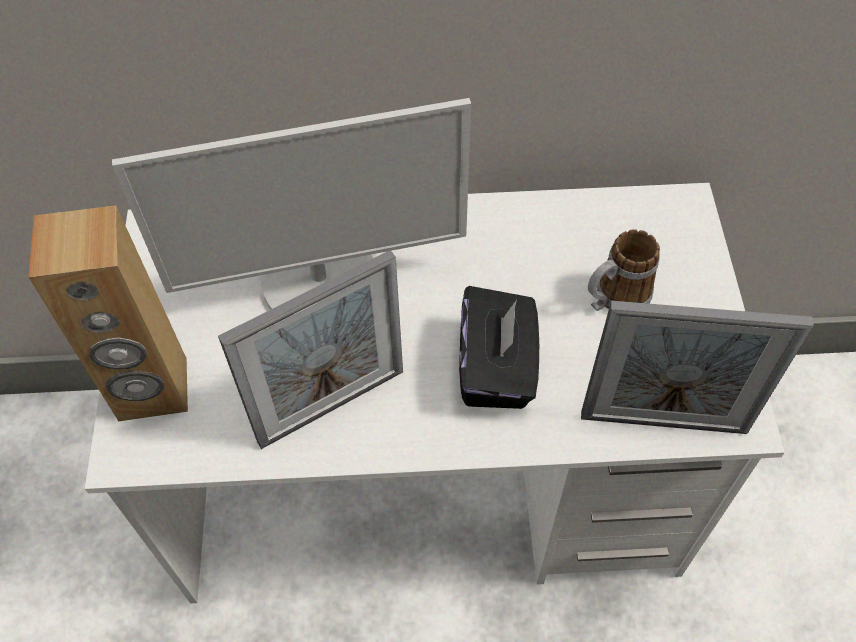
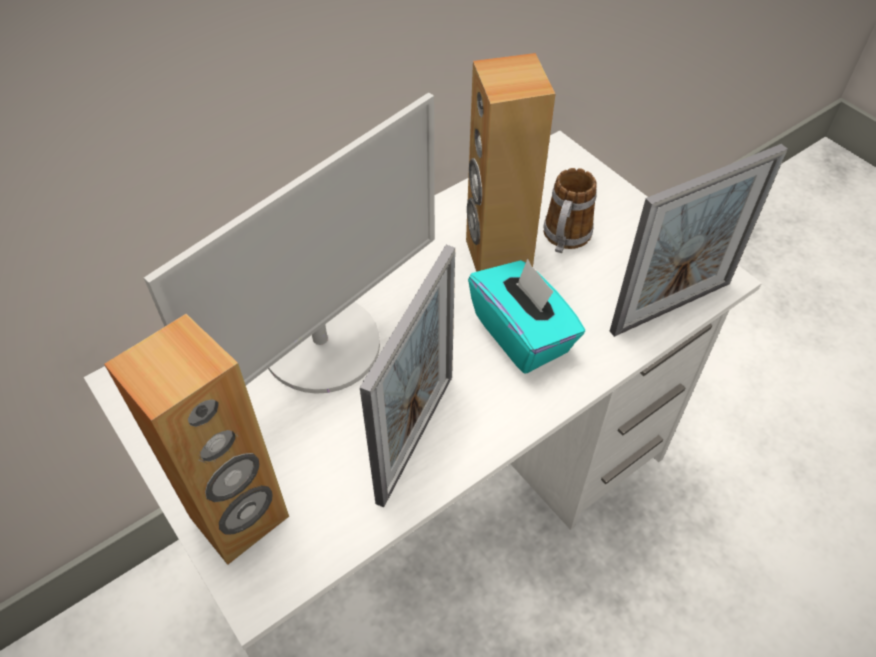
camera: 35 degrees left, 5 degrees down
black tissue box [459,286,539,409] -> turquoise tissue box [468,258,585,373]
none -> brown speaker [466,53,556,272]

